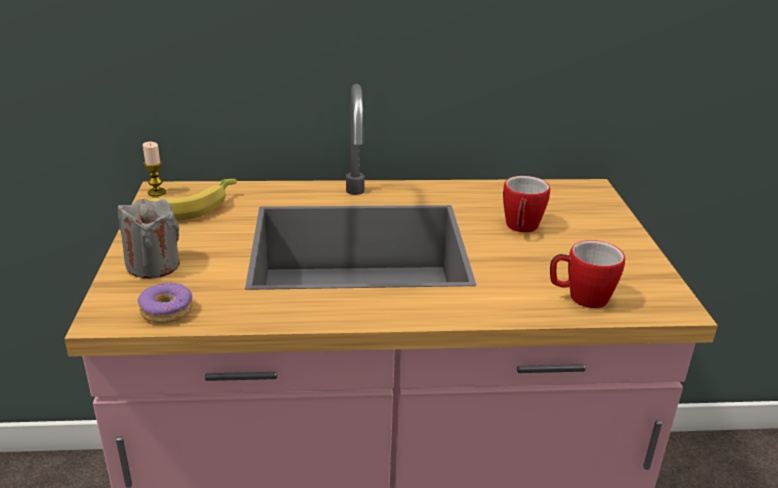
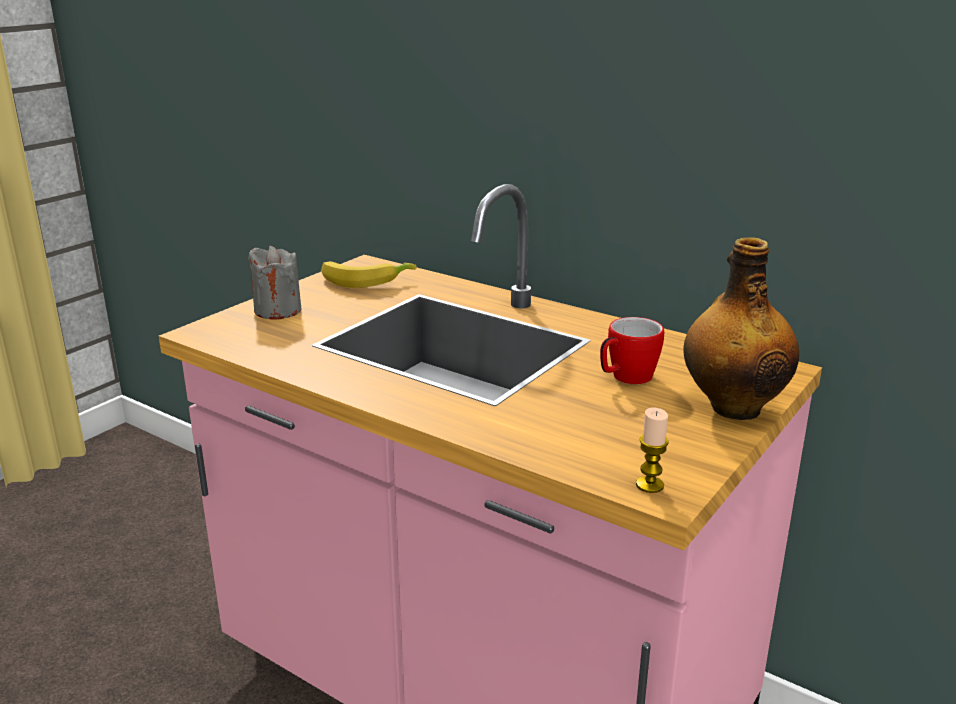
camera: 40 degrees right, 5 degrees down
donut [138,283,193,323] -> none
candle [142,142,166,197] -> candle moved to [636,408,669,493]
mug [550,240,625,308] -> none
none -> bottle [683,237,799,420]

